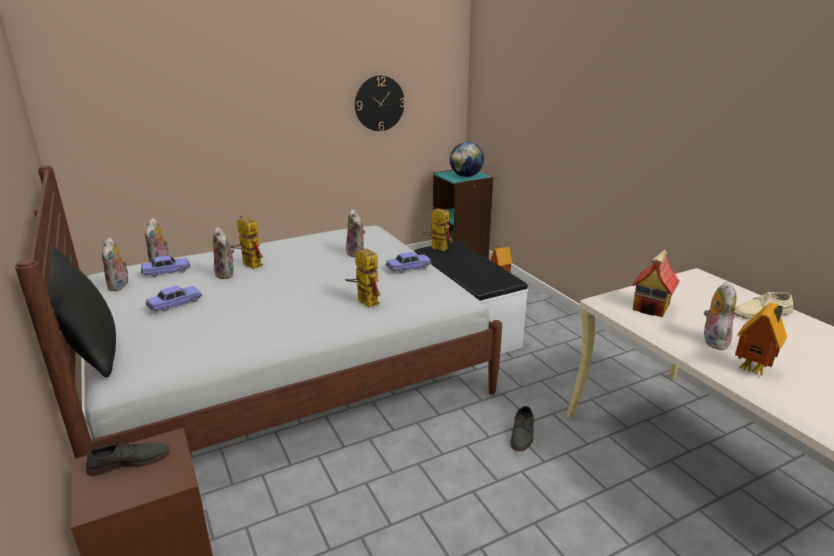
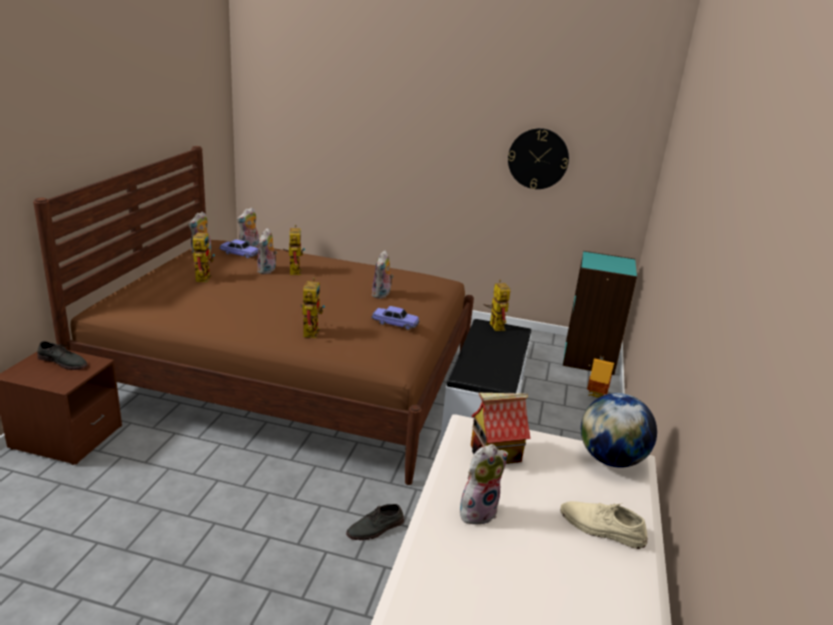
camera: 40 degrees right, 0 degrees up
white bed [15,166,502,459] -> brown bed [33,146,474,485]
black pillow [48,246,116,377] -> none
toy car [145,286,202,312] -> toy robot [192,229,215,282]
globe [450,142,484,177] -> globe moved to [581,393,657,468]
toy house [735,303,787,375] -> none

